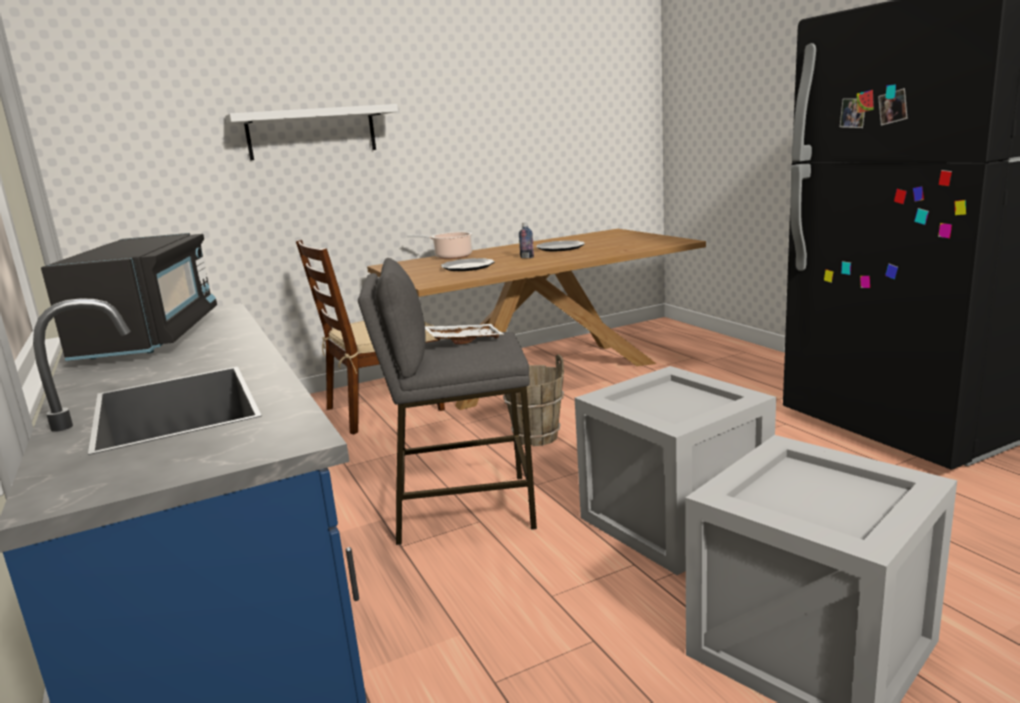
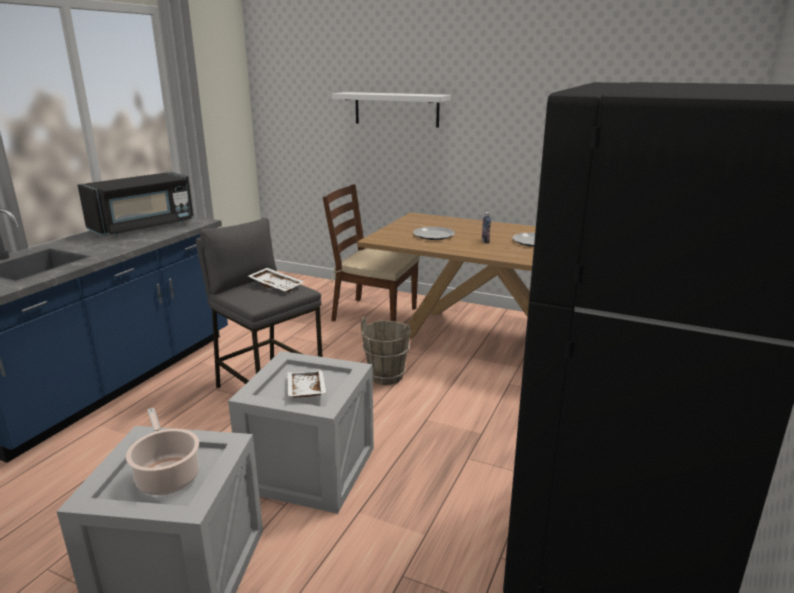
camera: 50 degrees right, 5 degrees up
cooking pot [407,232,472,259] -> cooking pot moved to [126,408,200,495]
none -> white tray [287,370,326,398]

